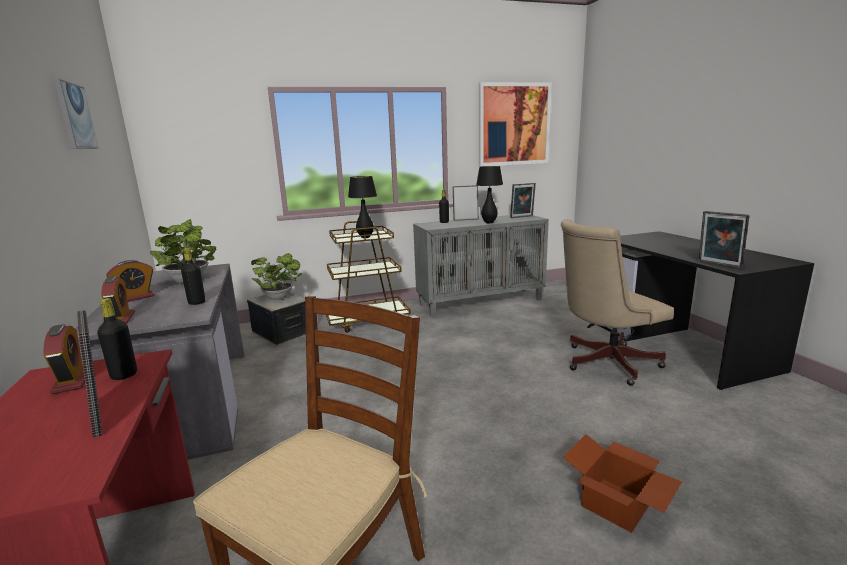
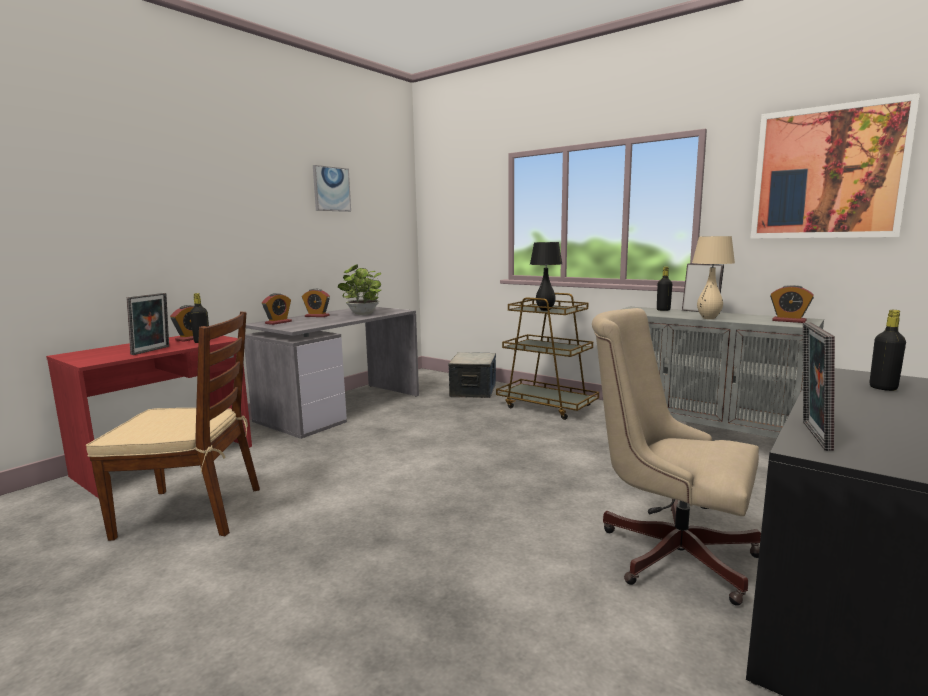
camera: 55 degrees right, 5 degrees down
black bottle [181,248,205,305] -> black bottle moved to [870,310,906,391]
potted plant [251,253,302,300] -> none
black table lamp [476,166,503,223] -> beige table lamp [692,236,735,319]
picture frame [510,183,536,218] -> alarm clock [770,285,814,323]
cardboard box [563,434,682,533] -> none

